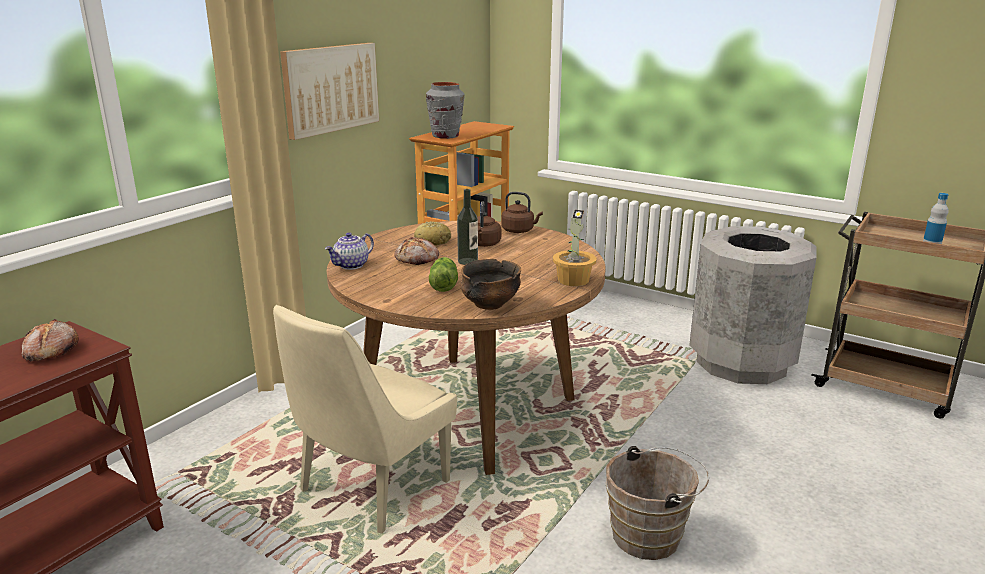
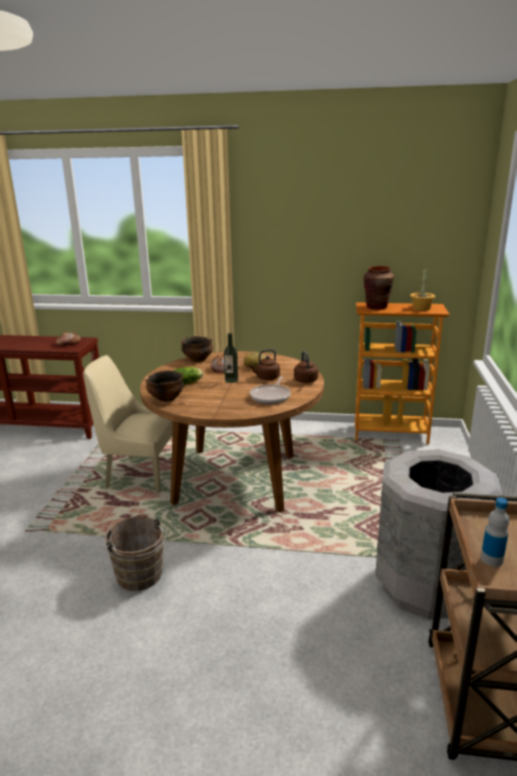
camera: 65 degrees right, 0 degrees up
picture [280,43,379,140] -> none
teapot [325,232,374,270] -> bowl [181,336,213,362]
grey vase [426,82,465,139] -> brown vase [363,266,394,310]
potted plant [552,210,597,286] -> potted plant moved to [410,268,435,311]
none -> frying pan [250,376,291,404]

